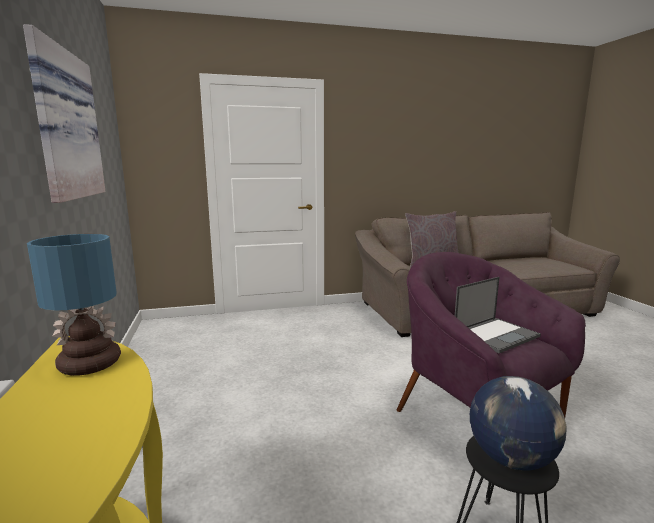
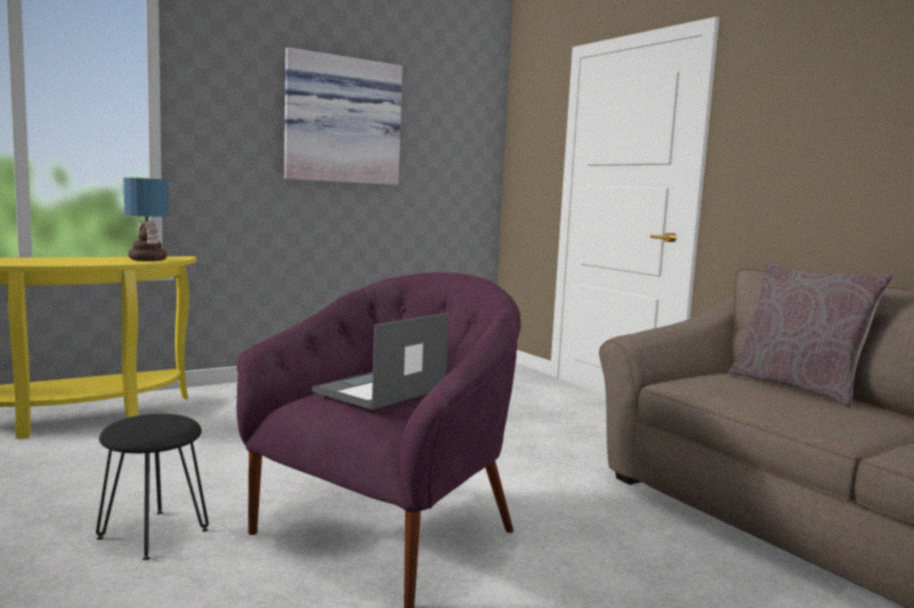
camera: 70 degrees right, 5 degrees down
laptop [455,277,541,353] -> laptop turned 90 degrees clockwise [312,313,449,410]
globe [470,376,567,470] -> none

